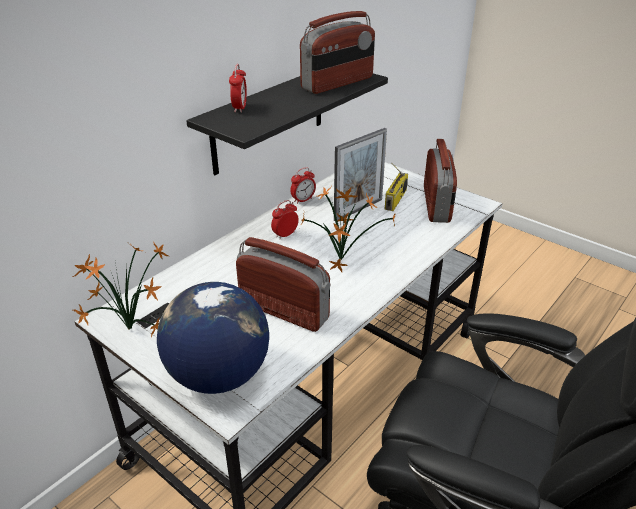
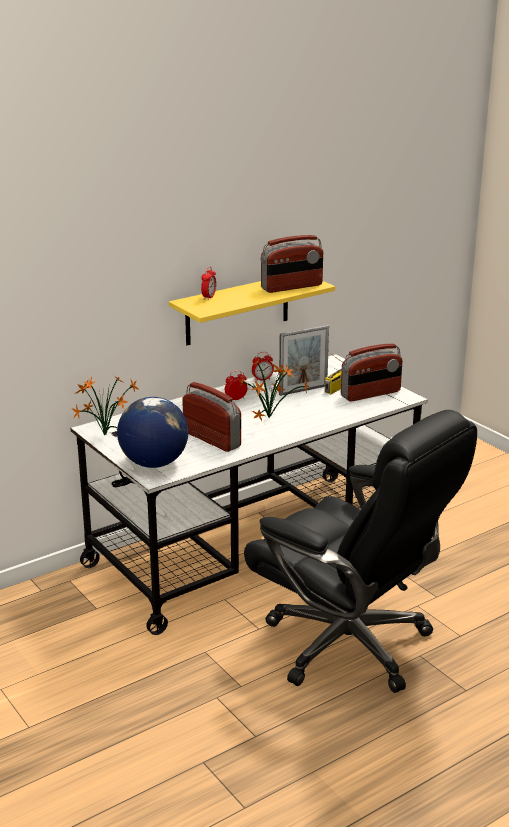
camera: 15 degrees right, 10 degrees down
black shelf [186,74,388,175] -> yellow shelf [169,281,335,345]
radio [424,139,457,223] -> radio turned 45 degrees clockwise [341,343,402,401]

